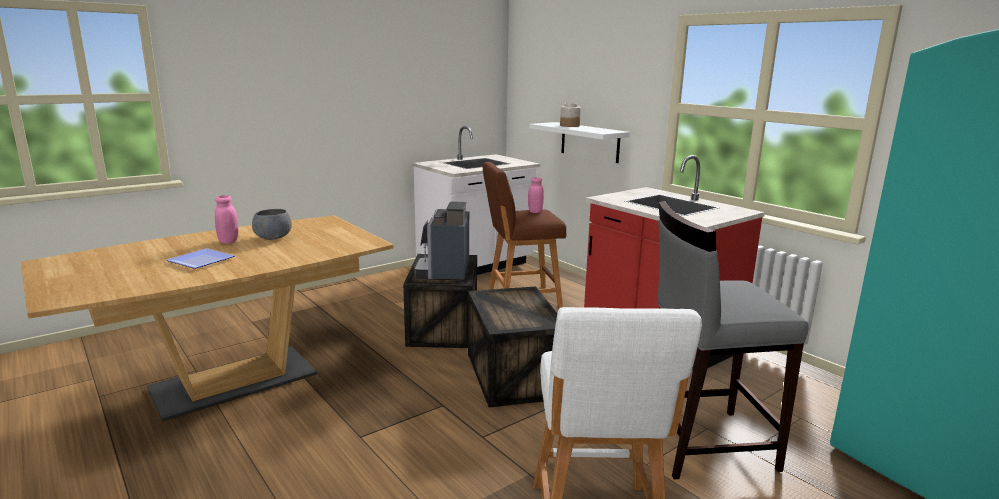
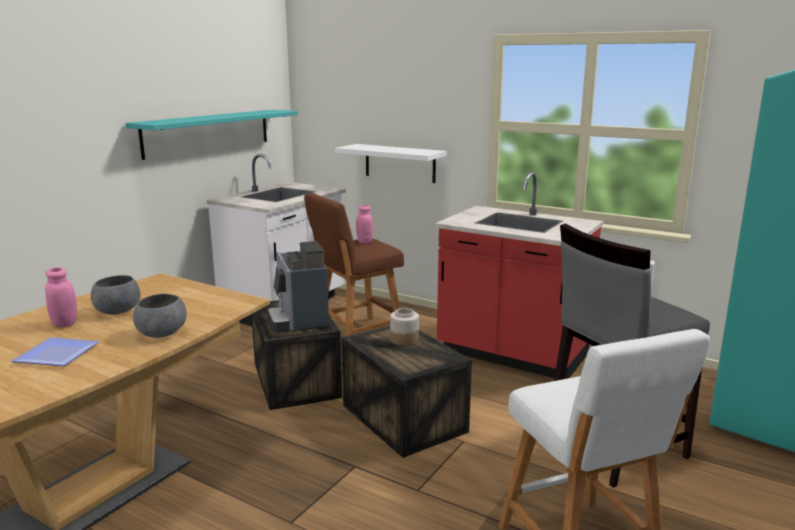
camera: 20 degrees left, 0 degrees up
jar [560,103,581,127] -> jar moved to [390,308,419,346]
none -> turquoise shelf [125,110,298,160]
none -> grey bowl [133,294,187,338]

